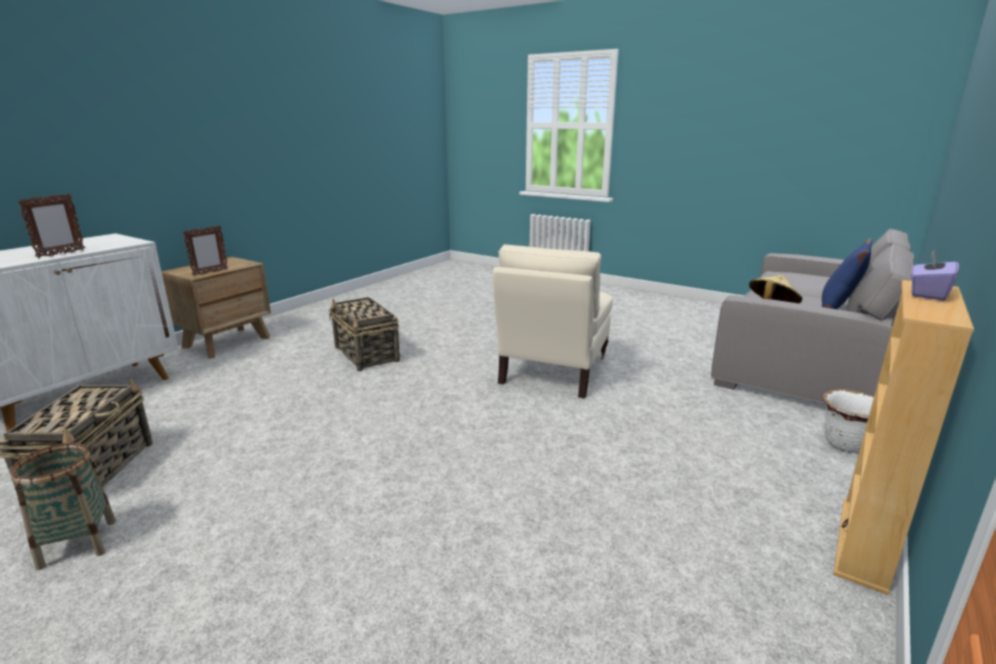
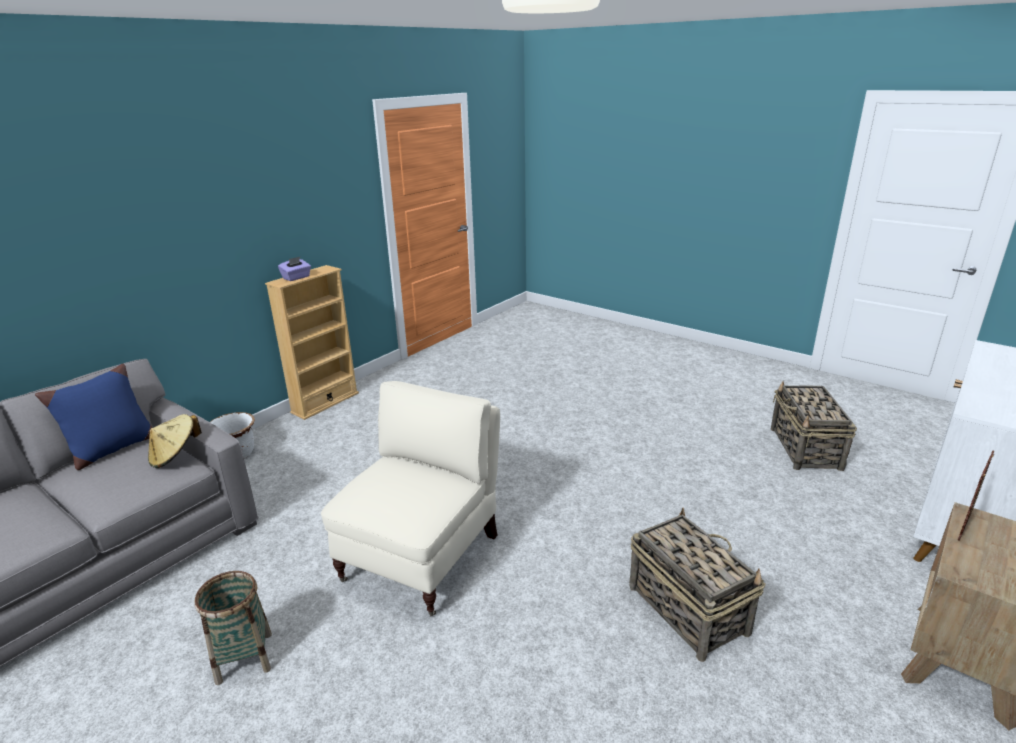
camera: 175 degrees left, 5 degrees up
basket [10,443,116,570] -> basket moved to [195,571,272,685]
picture frame [18,193,85,258] -> none

